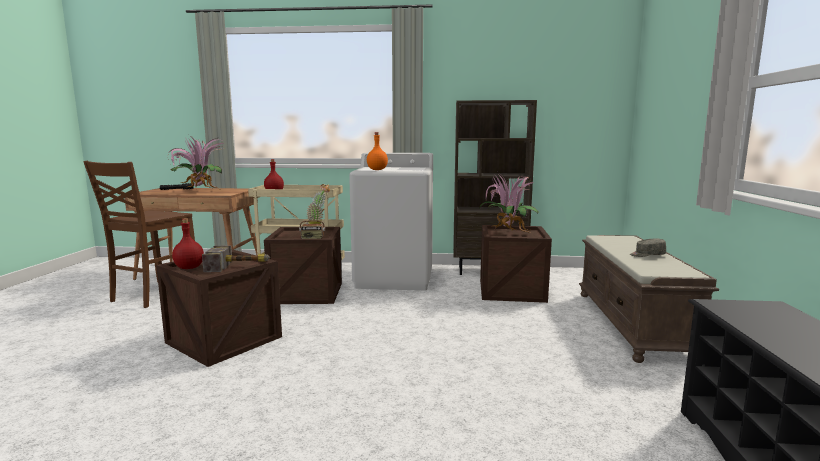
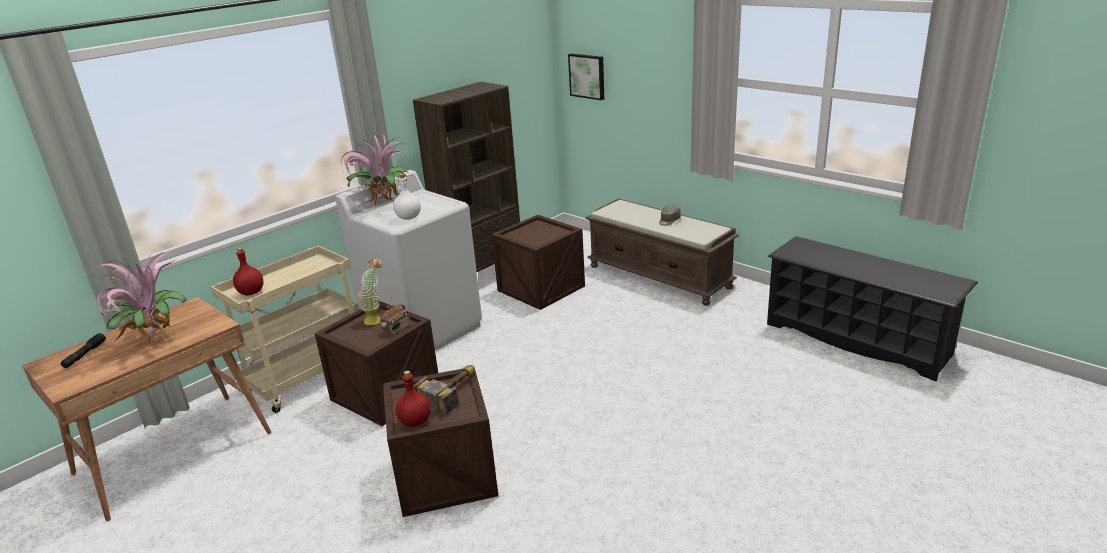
camera: 50 degrees left, 15 degrees up
brown chair [83,161,195,308] -> none
orange bottle [367,132,388,170] -> white bottle [393,174,421,220]
potted plant [479,172,539,234] -> potted plant moved to [341,134,408,207]
none -> picture [568,53,604,100]

